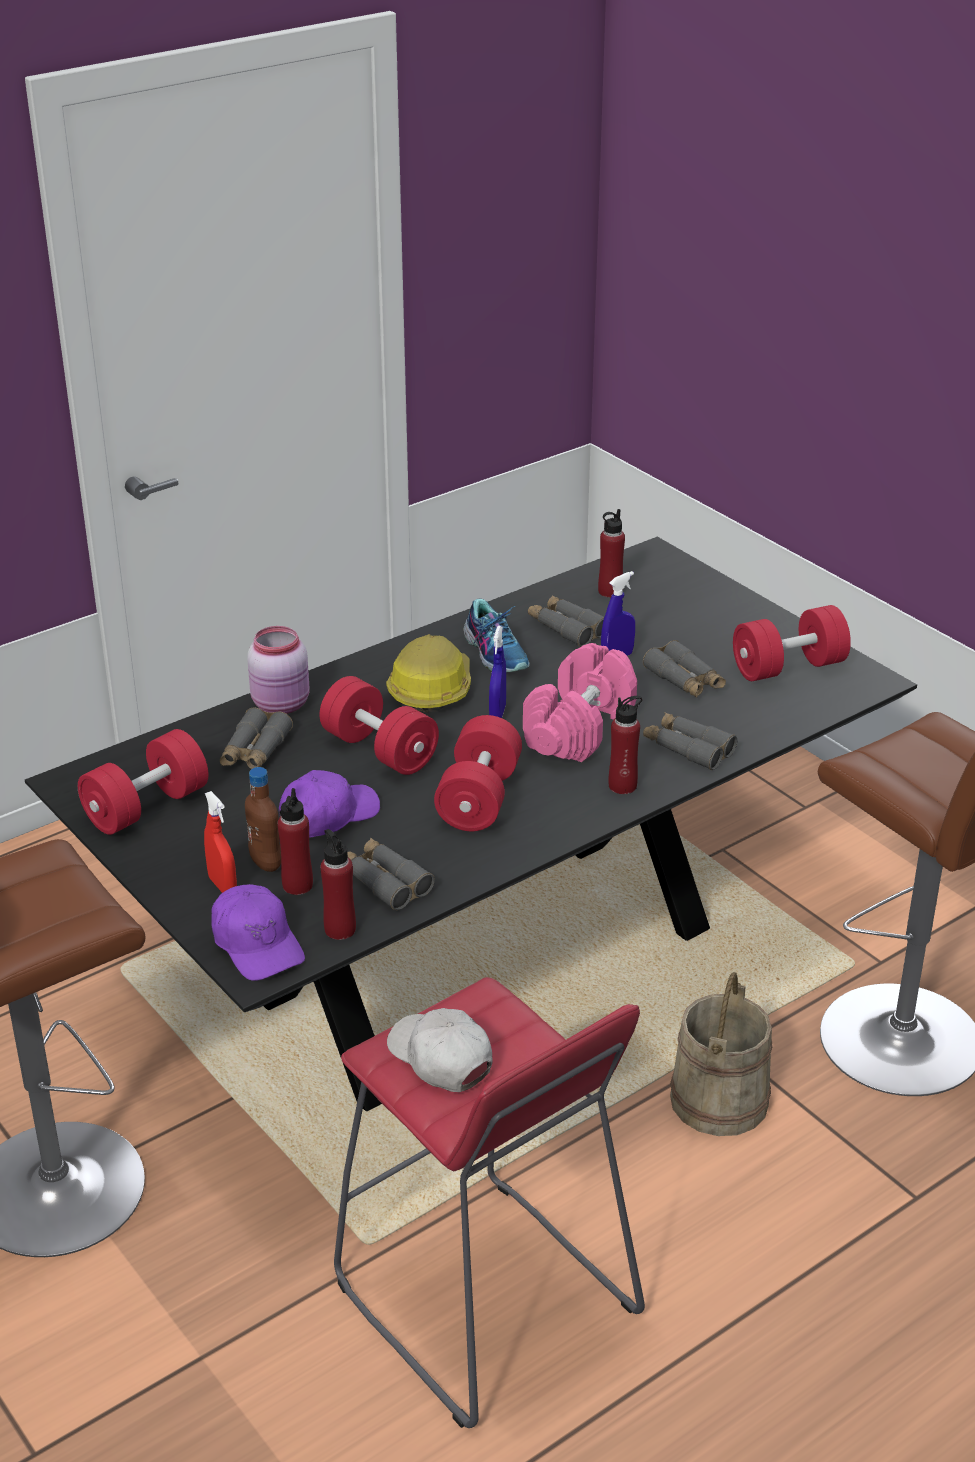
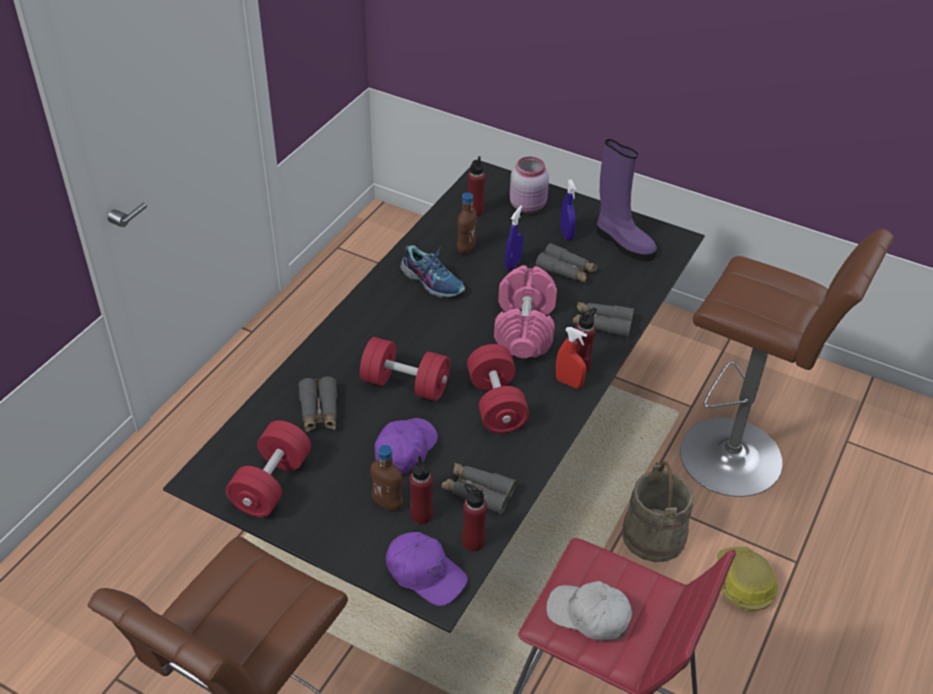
camera: 25 degrees left, 10 degrees up
red spray bottle [204,791,237,893] -> red spray bottle moved to [556,327,587,389]
pink jar [247,626,310,714] -> pink jar moved to [510,157,549,213]
hard hat [386,634,471,713] -> hard hat moved to [717,546,778,611]
blue spray bottle [489,626,506,718] -> blue spray bottle moved to [560,179,577,240]
grey binoculars [528,596,604,647] -> brown bottle [457,192,477,254]
red dumbbell [733,605,851,681] -> purple boot [597,139,657,262]

